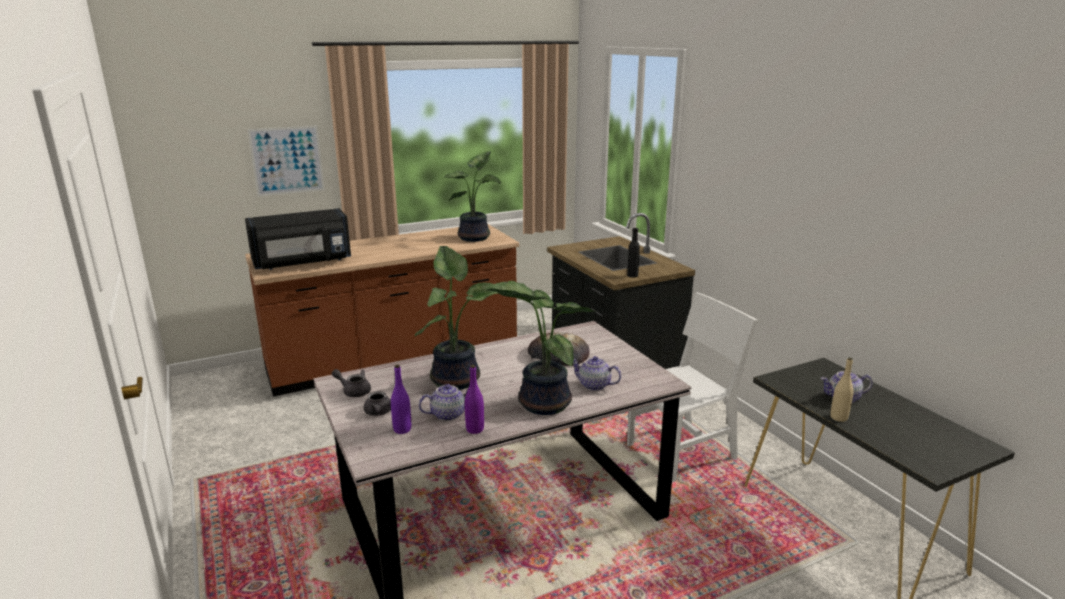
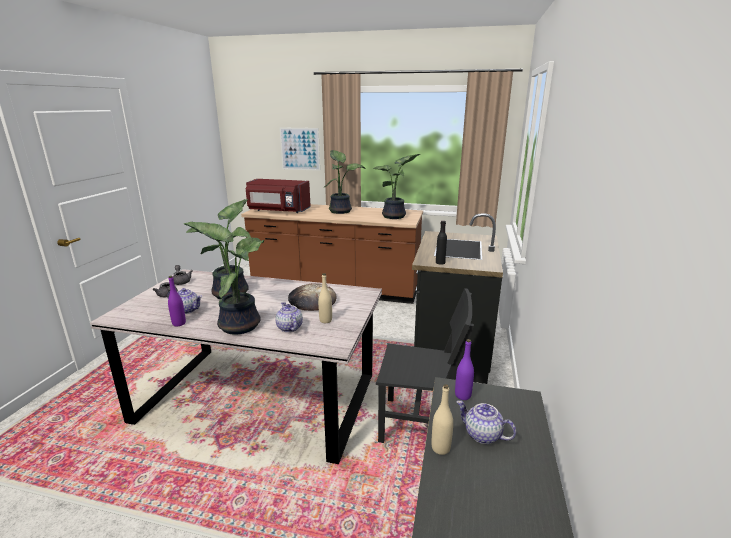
camera: 40 degrees right, 0 degrees up
black microwave [245,208,351,270] -> red microwave [246,179,311,213]
purple bottle [391,365,411,434] -> purple bottle moved to [455,339,474,400]
white chair [627,292,758,482] -> black chair [376,288,474,443]
none -> beige bottle [318,273,332,323]
none -> potted plant [324,150,365,214]

